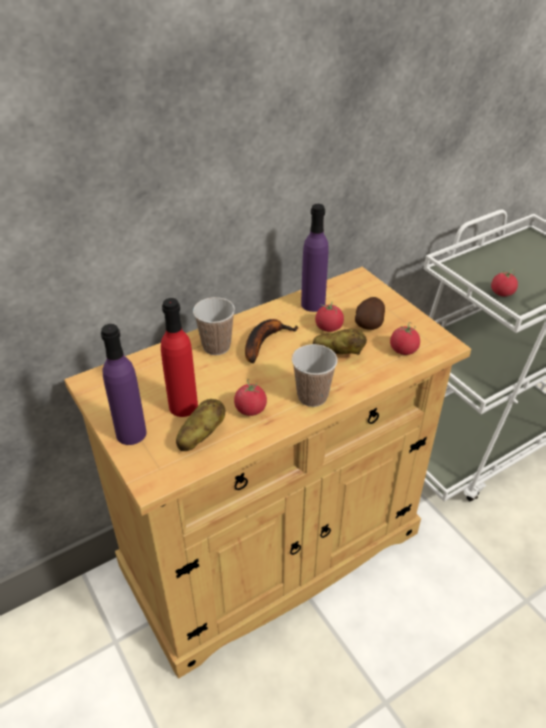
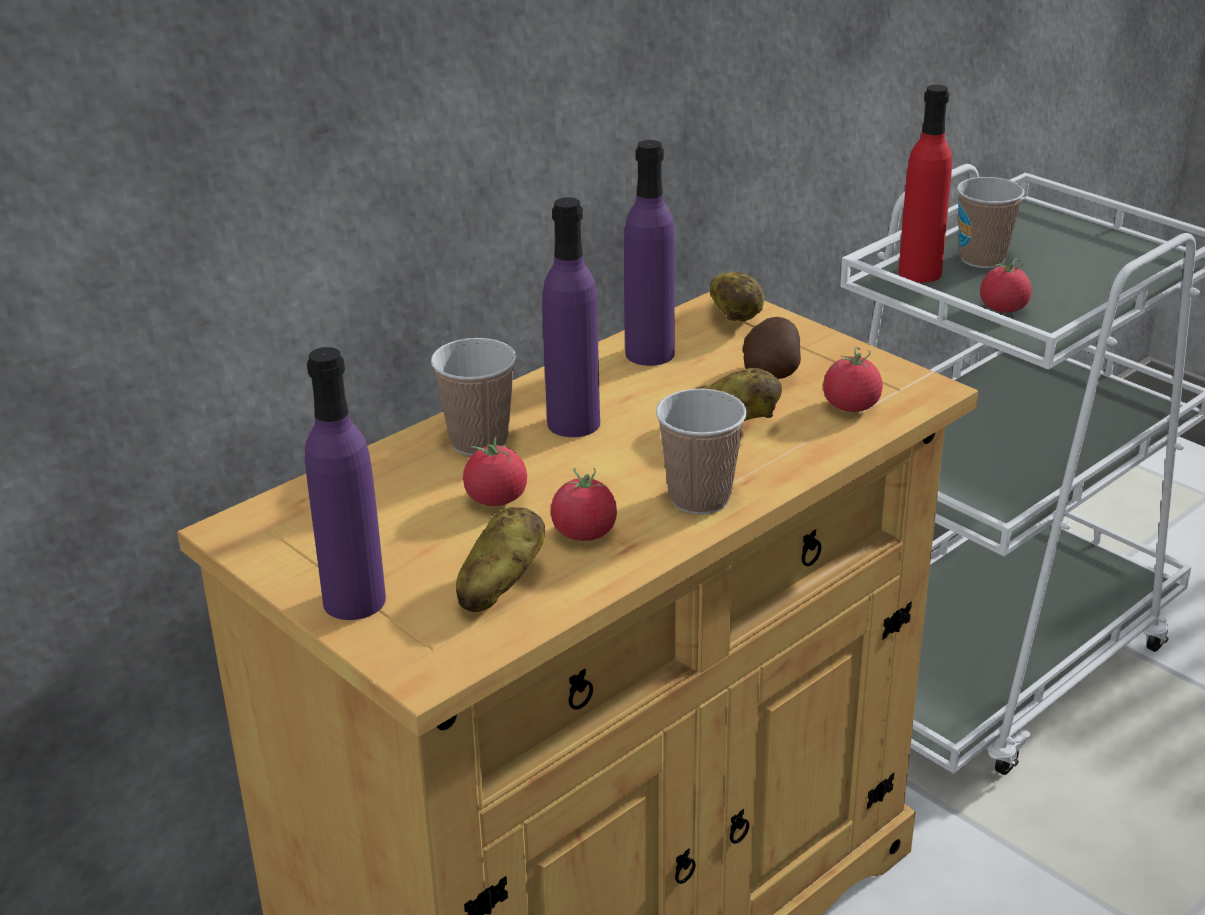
camera: 10 degrees left, 10 degrees down
red bottle [161,298,198,417] -> red bottle moved to [899,85,952,282]
banana [245,319,299,364] -> purple bottle [543,197,600,437]
tomato [315,302,344,332] -> tomato moved to [463,437,527,506]
none -> potato [710,272,764,322]
none -> cup [957,177,1025,268]

